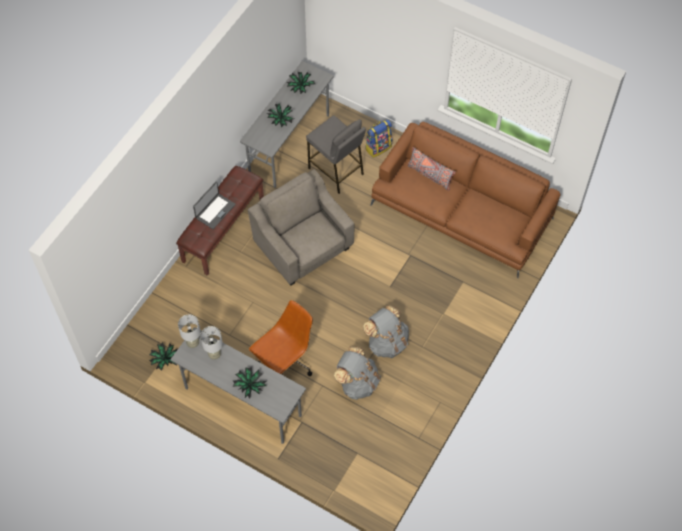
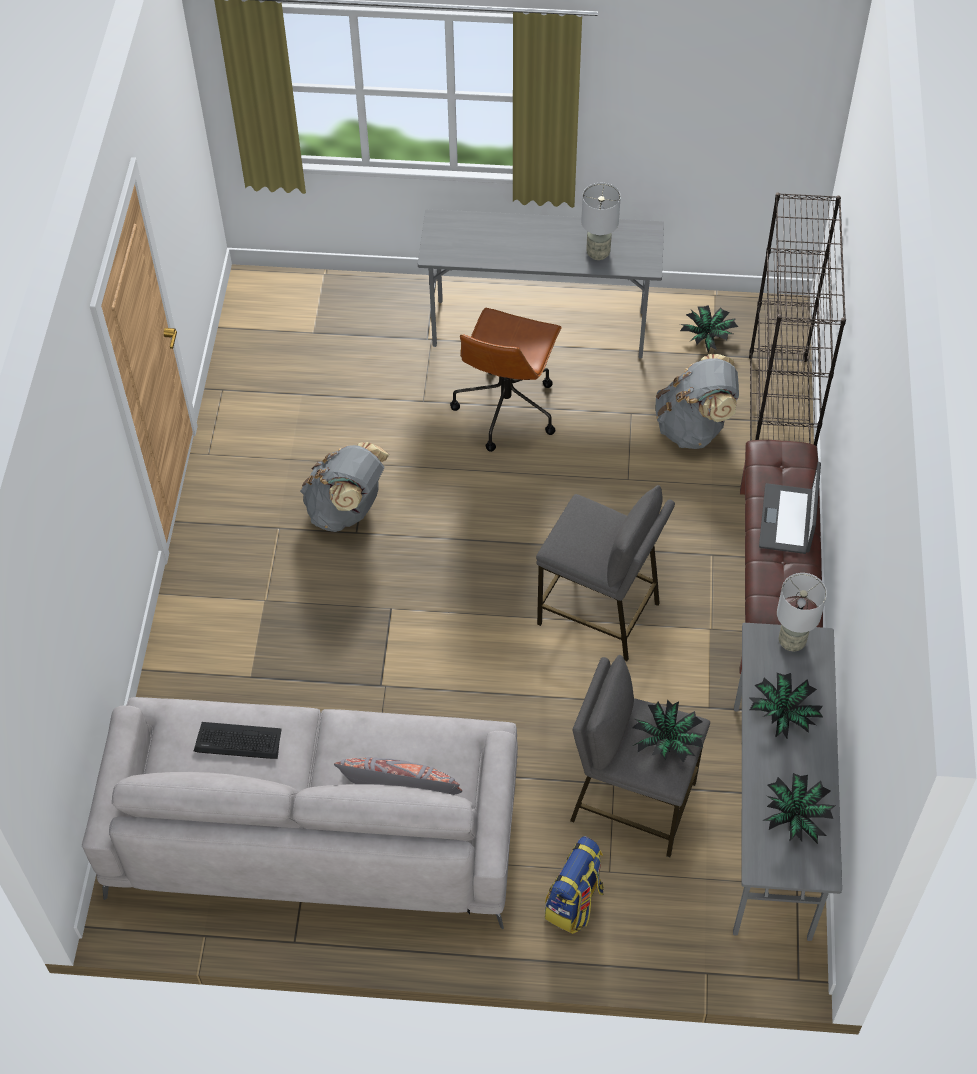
camera: 155 degrees right, 5 degrees down
grey table lamp [178,315,201,348] -> grey table lamp moved to [777,573,827,651]
potted plant [233,367,266,398] -> potted plant moved to [632,699,706,763]
grey armchair [248,169,355,286] -> grey stool [536,485,675,661]
grey backpack [334,346,381,400] -> grey backpack moved to [655,354,739,449]
brown sofa [370,122,560,278] -> grey sofa [82,697,518,930]
none -> keyboard [194,722,282,759]
none -> black bookcase [749,193,846,446]

